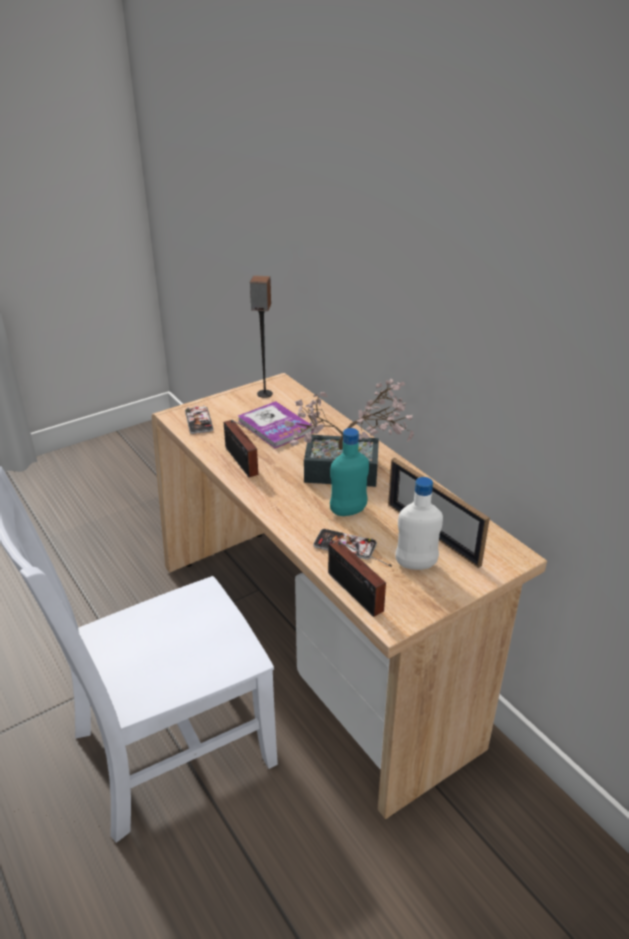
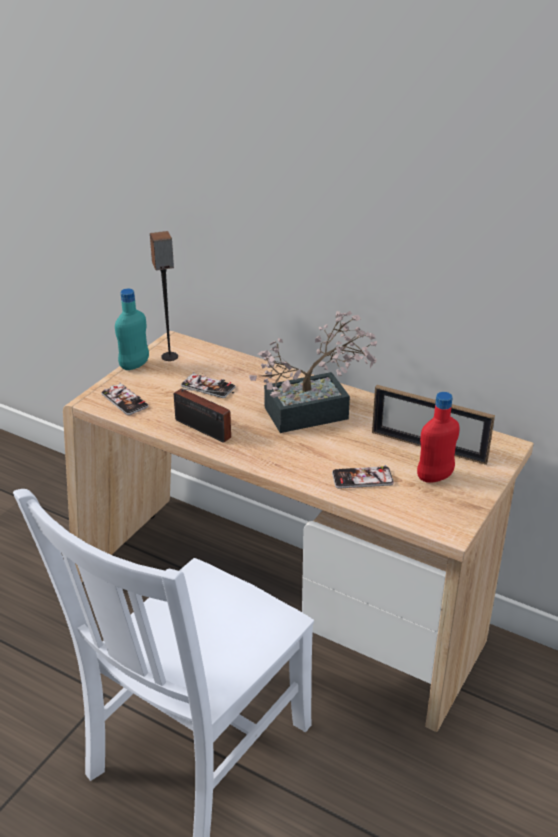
camera: 25 degrees left, 0 degrees up
book [238,401,314,448] -> phone [181,372,235,398]
radio [328,540,392,617] -> none
turquoise bottle [330,428,369,516] -> turquoise bottle moved to [115,289,149,370]
white bottle [395,477,443,570] -> red bottle [417,392,460,483]

